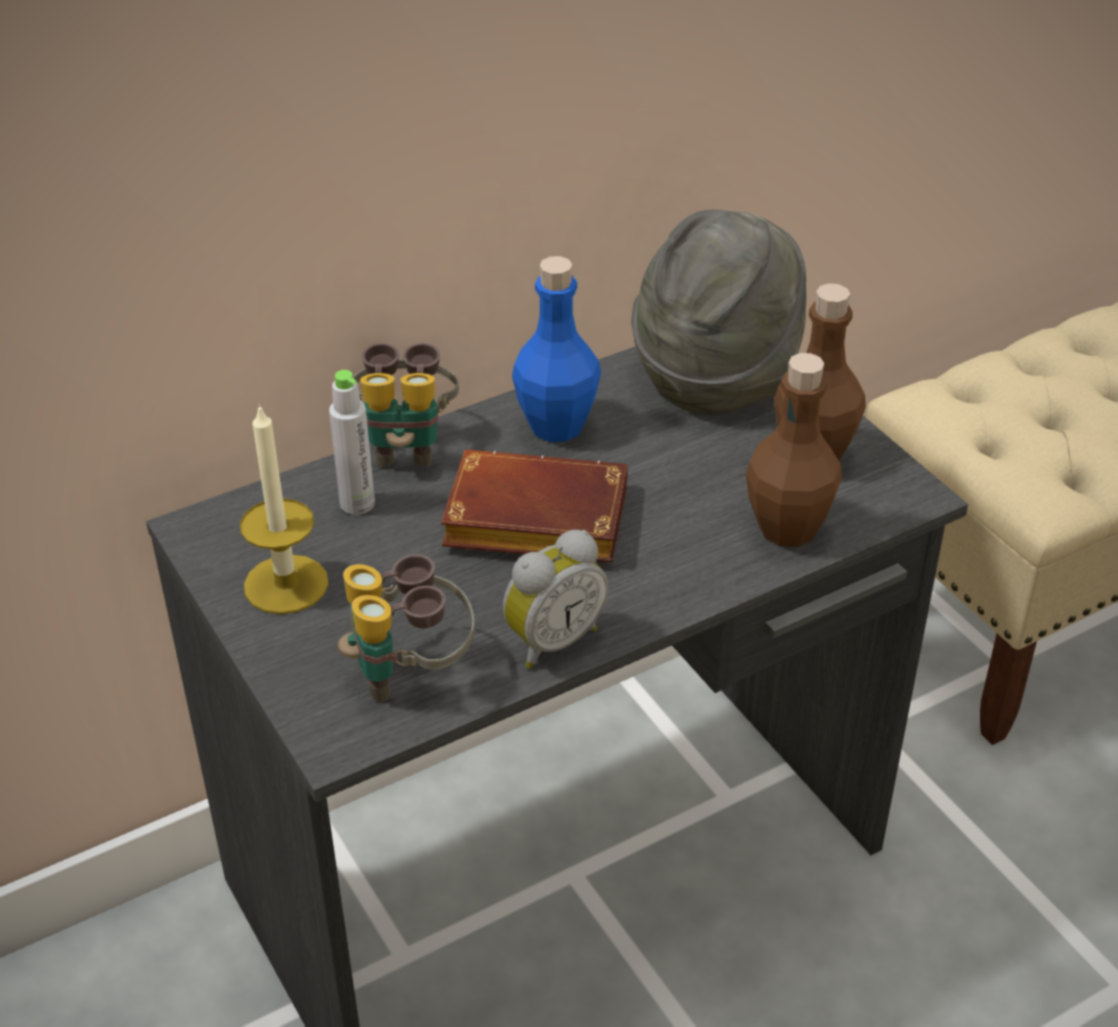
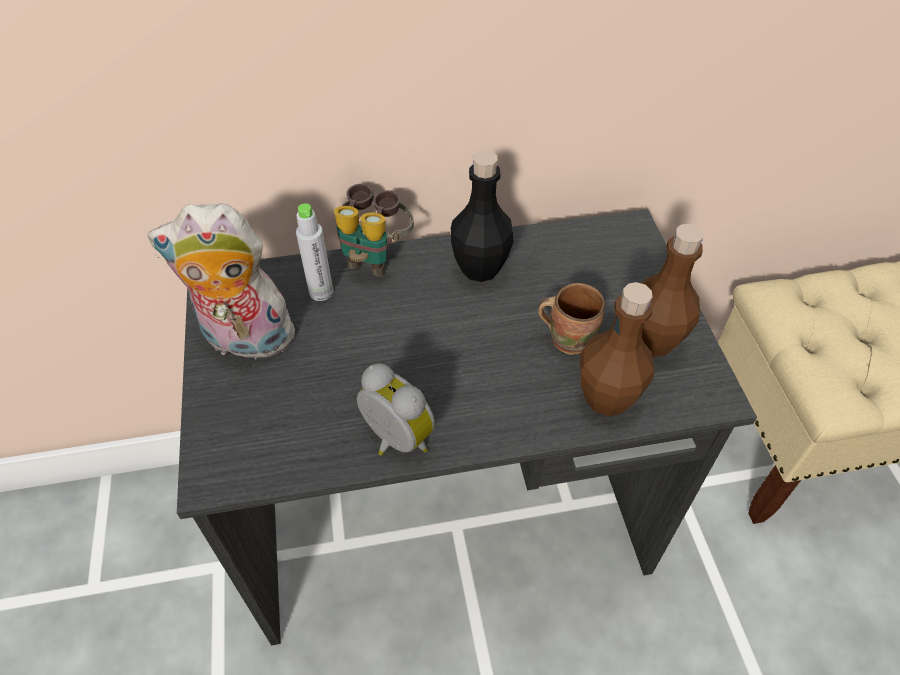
camera: 20 degrees right, 10 degrees up
candle [240,403,329,614] -> plush toy [147,203,303,360]
binoculars [338,554,475,702] -> none
brown book [441,449,628,563] -> none
alarm clock [503,530,608,669] -> alarm clock turned 120 degrees counterclockwise [357,363,435,456]
blue bottle [512,256,601,442] -> black bottle [451,150,514,282]
grey hat [631,210,806,415] -> none
none -> brown mug [538,283,605,355]

